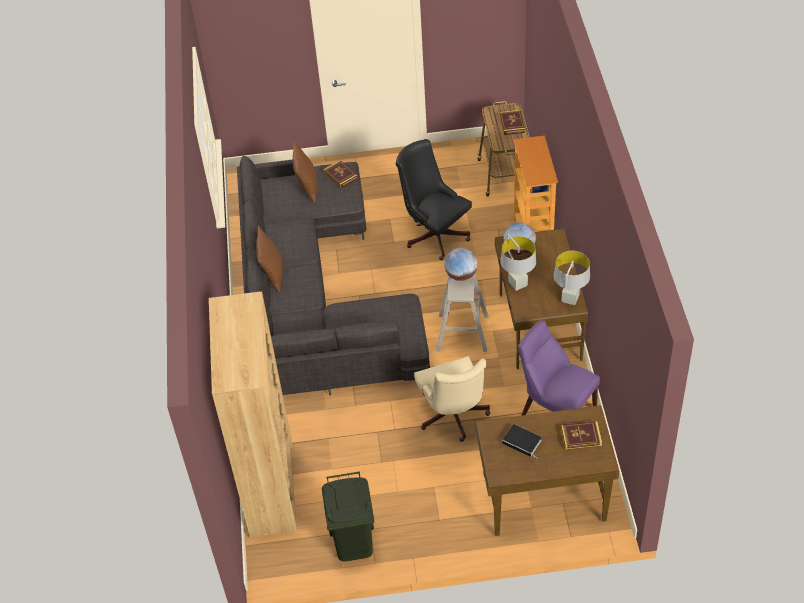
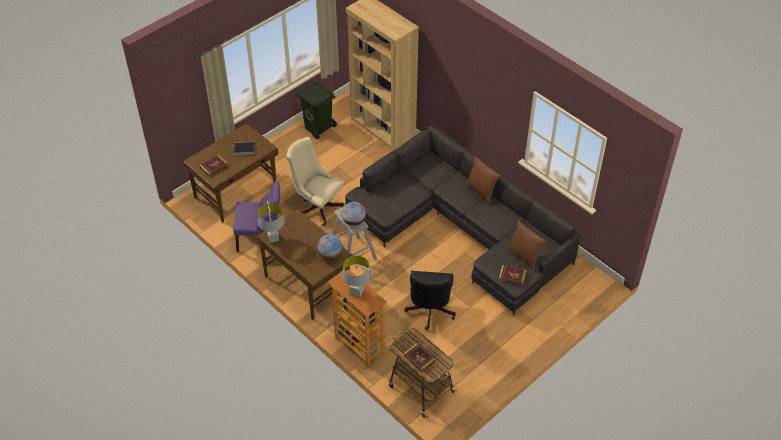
camera: 140 degrees right, 0 degrees up
black office chair [395,139,472,260] -> black office chair turned 90 degrees clockwise [404,271,456,330]
grey table lamp [500,234,536,291] -> grey table lamp moved to [342,256,371,297]

